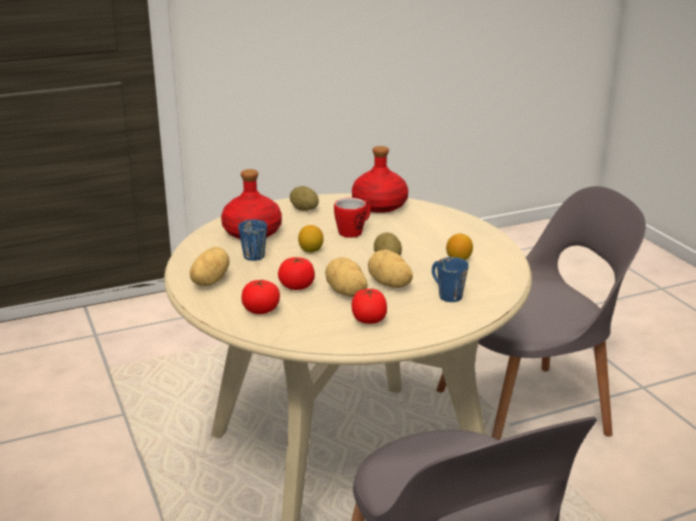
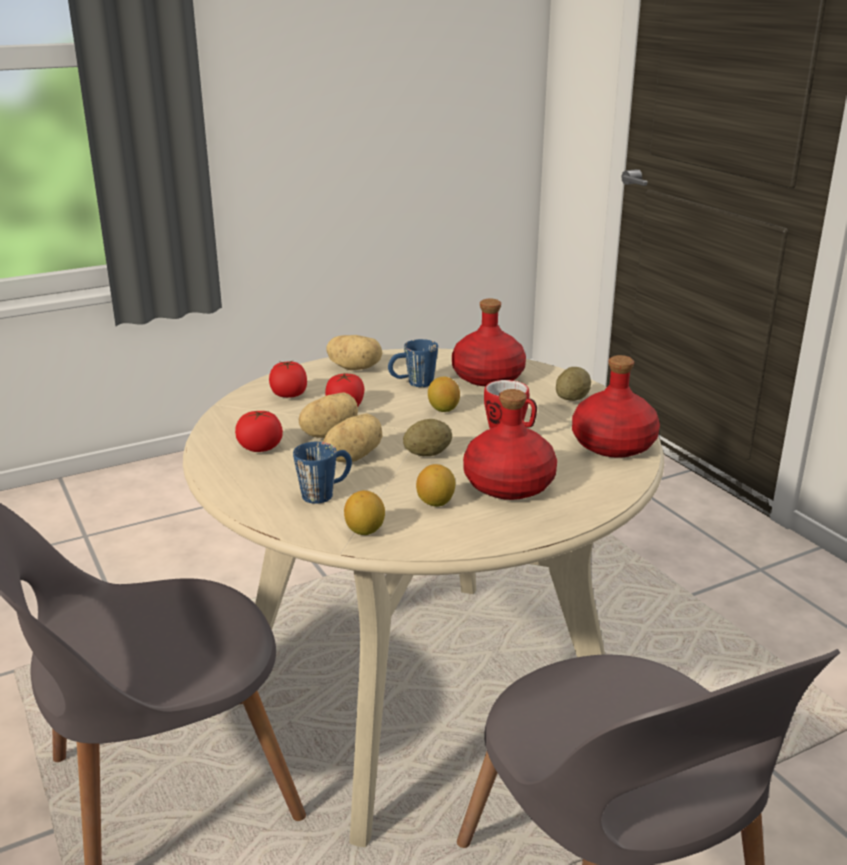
camera: 85 degrees right, 0 degrees up
none -> lemon [344,490,385,535]
none -> red bottle [463,389,557,500]

